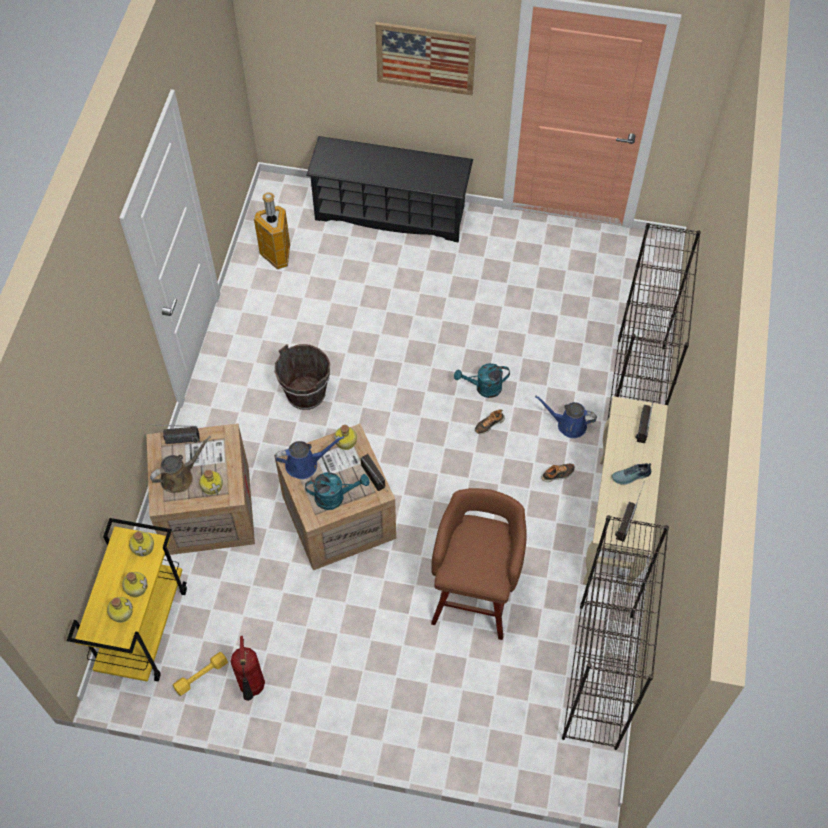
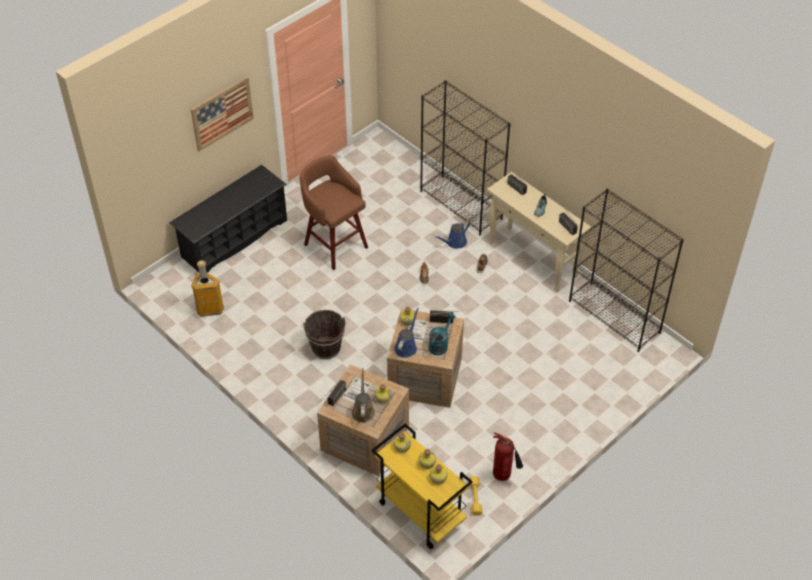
camera: 55 degrees left, 10 degrees down
brown stool [431,488,527,640] -> brown stool moved to [300,155,368,270]
turquoise watering can [454,363,510,398] -> none

